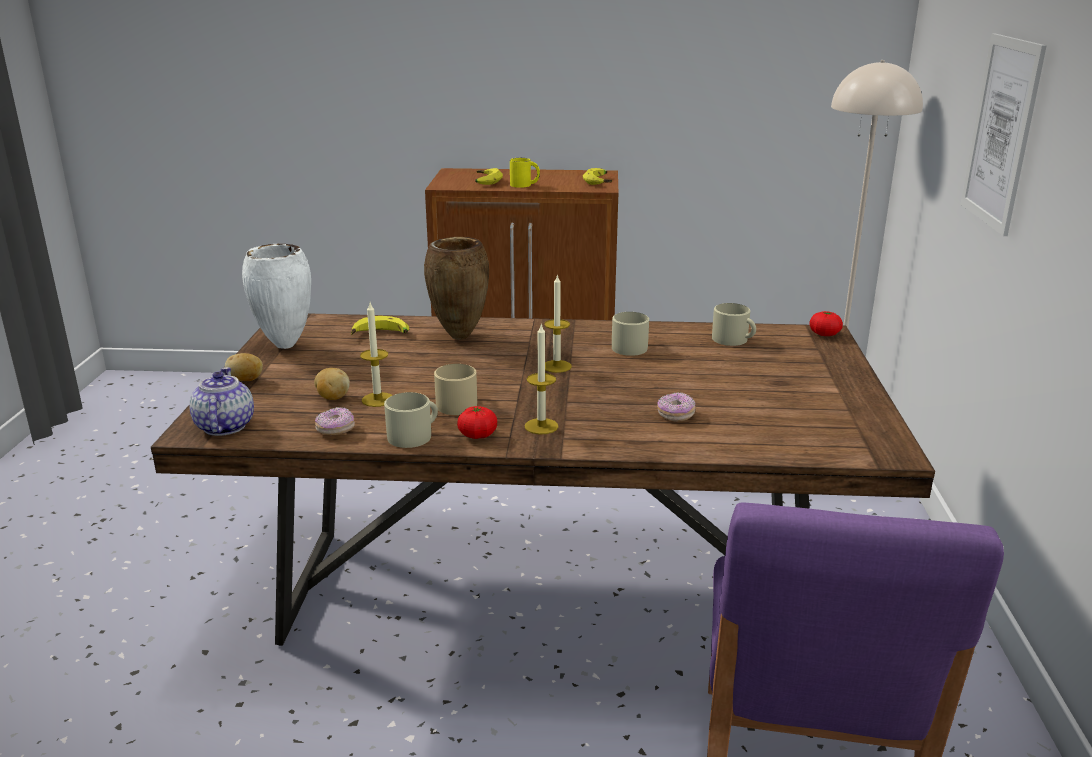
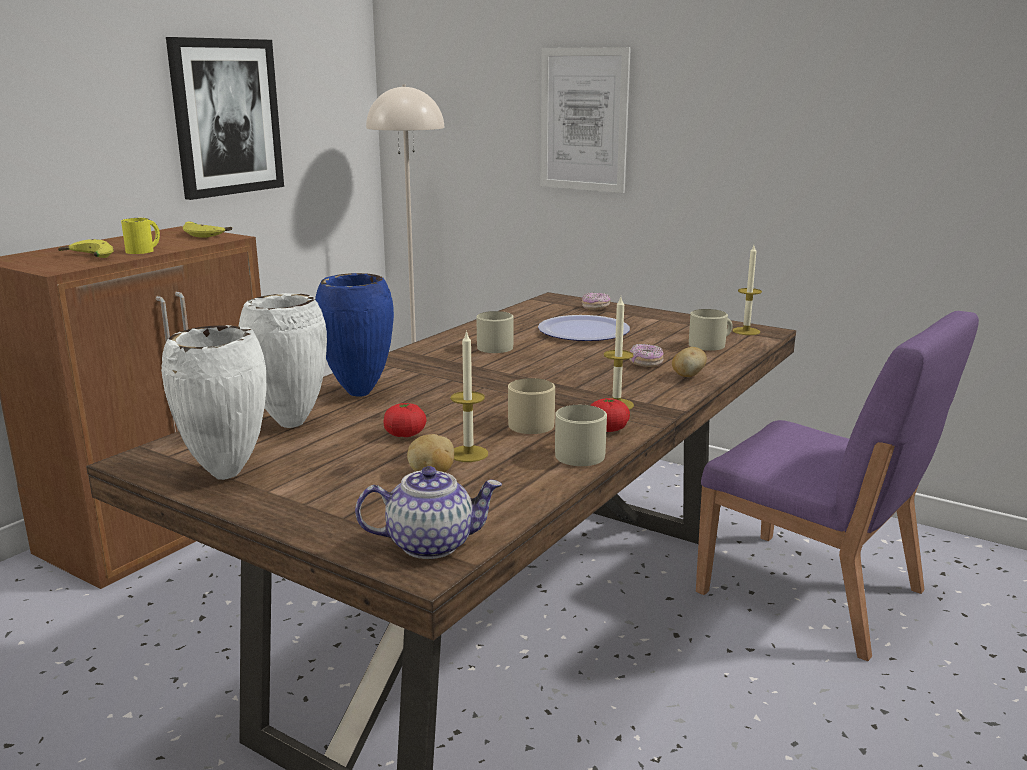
camera: 60 degrees left, 5 degrees down
teapot [189,367,254,436] -> teapot turned 150 degrees clockwise [355,466,502,559]
potato [225,353,263,381] -> potato moved to [672,347,707,377]
donut [315,407,355,435] -> donut moved to [582,292,611,310]
banana [351,316,409,335] -> white vase [238,293,327,428]
brown vase [424,237,489,340] -> blue vase [315,273,394,397]
candle [544,274,572,373] -> candle moved to [732,245,762,335]
beige mug [712,303,756,346] -> beige mug moved to [689,309,733,351]
tomato [809,311,843,336] -> tomato moved to [384,403,426,437]
none -> picture [166,37,284,200]
none -> plate [538,315,630,341]

